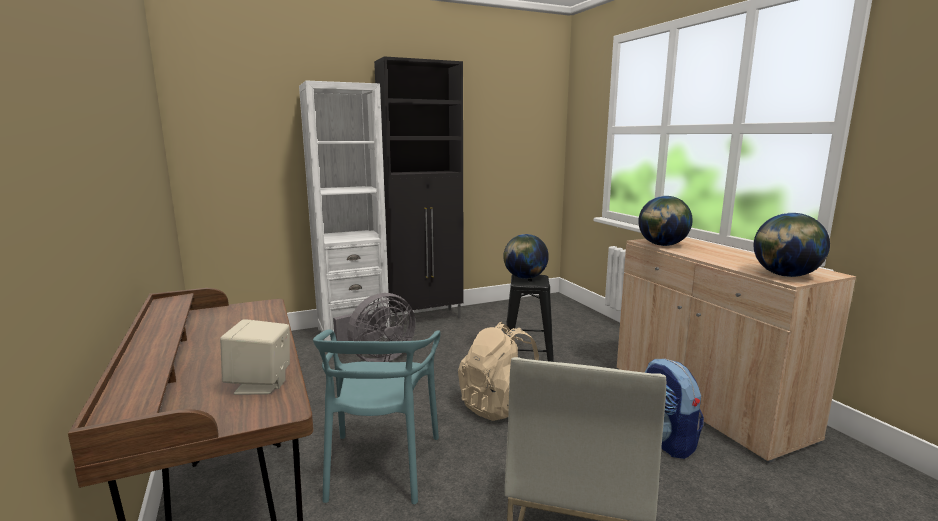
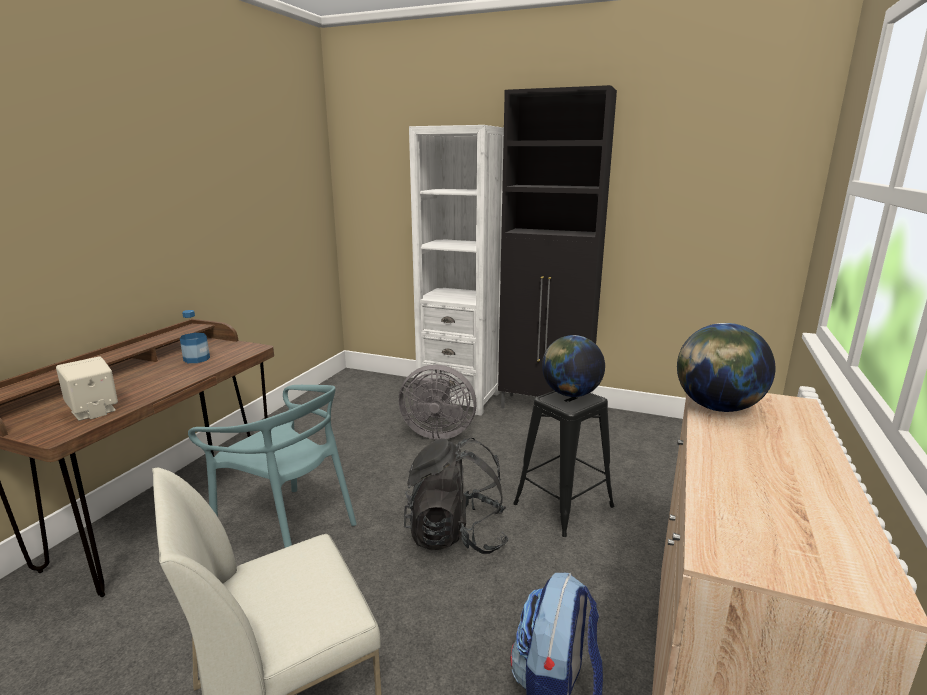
camera: 45 degrees right, 5 degrees up
turquoise chair [313,330,440,504] -> turquoise chair turned 105 degrees counterclockwise [188,385,357,548]
beige backpack [458,322,539,421] -> black backpack [404,438,509,554]
globe [754,213,830,277] -> none
none -> bottle [180,310,210,363]

